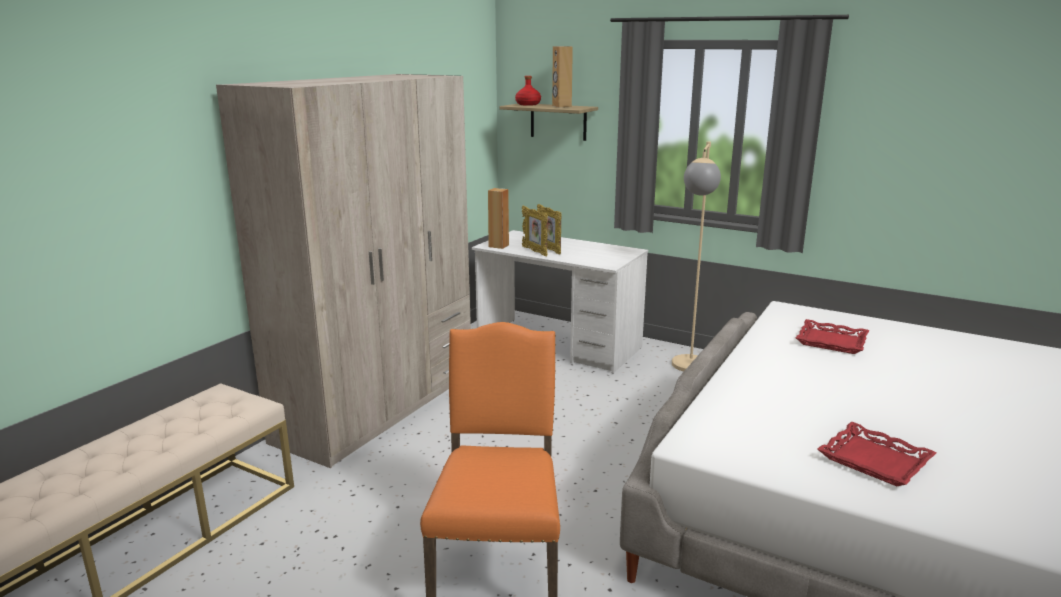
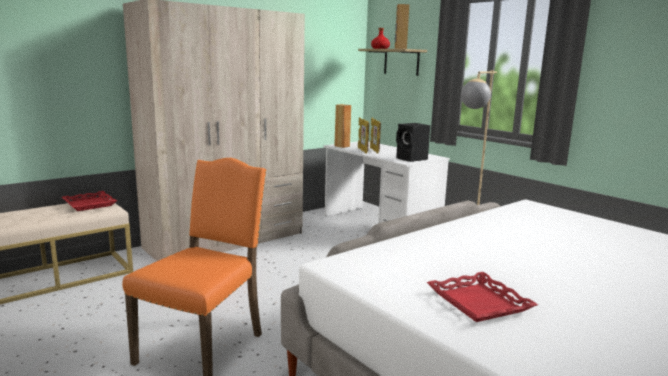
camera: 20 degrees right, 5 degrees down
red tray [796,319,869,354] -> red tray moved to [62,191,117,211]
none -> black speaker [396,123,430,162]

